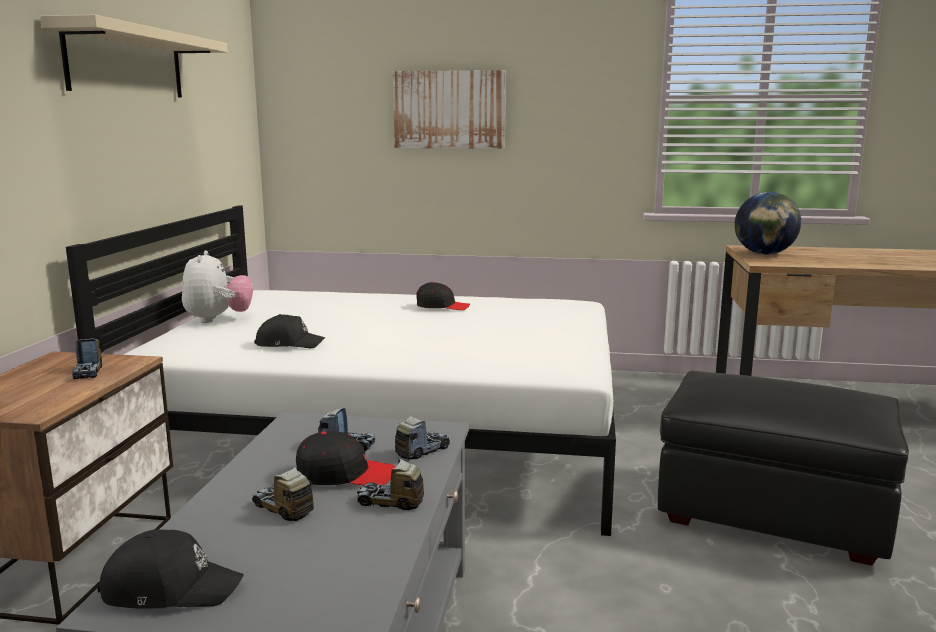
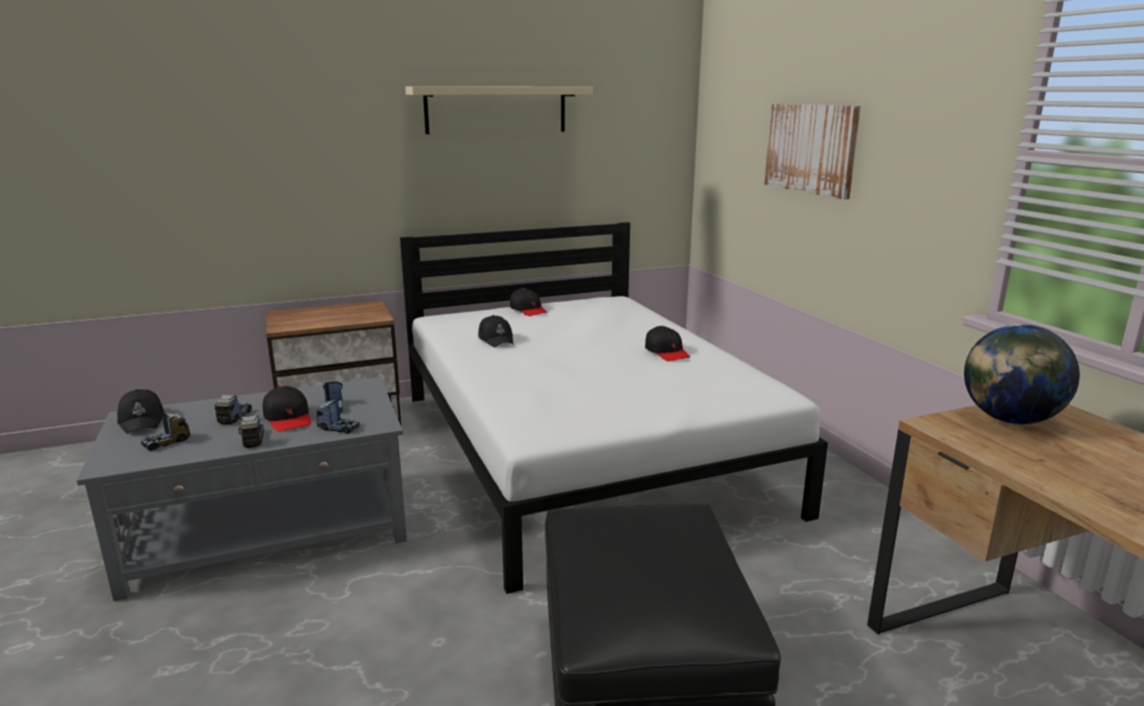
camera: 60 degrees right, 5 degrees up
toy truck [72,339,103,379] -> toy truck moved to [141,413,190,451]
plush toy [182,250,253,323] -> black cap [510,288,548,316]

